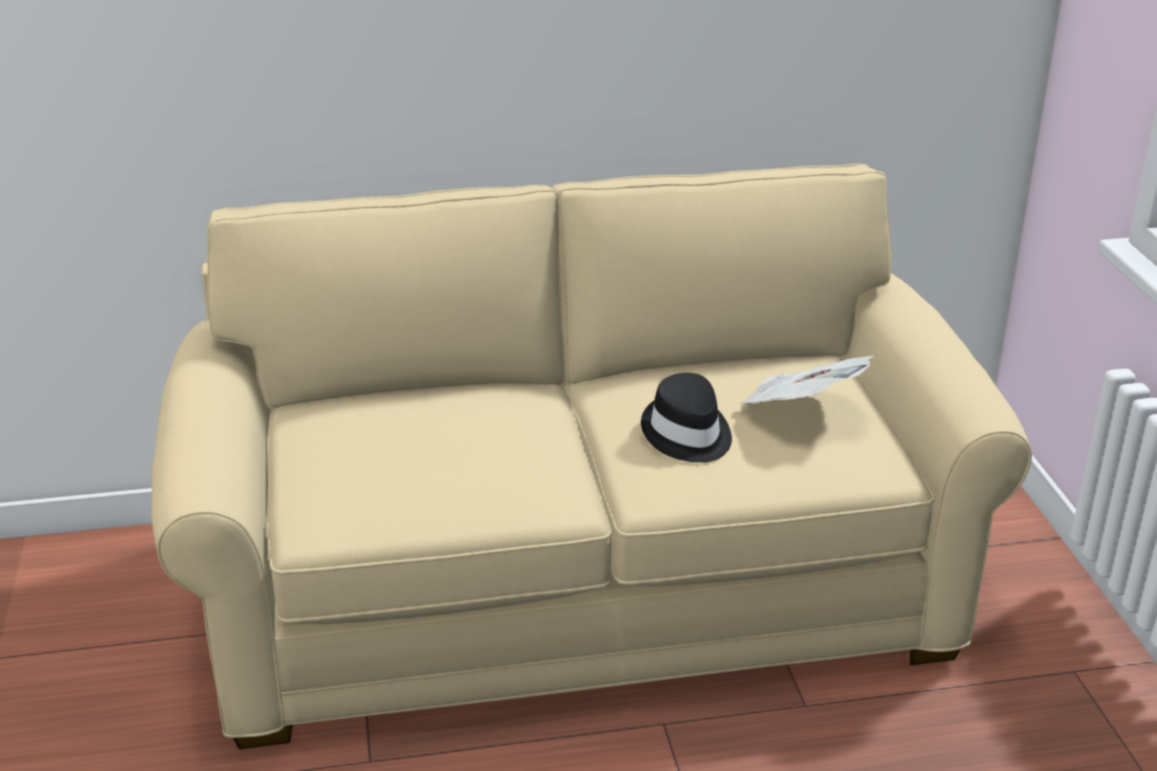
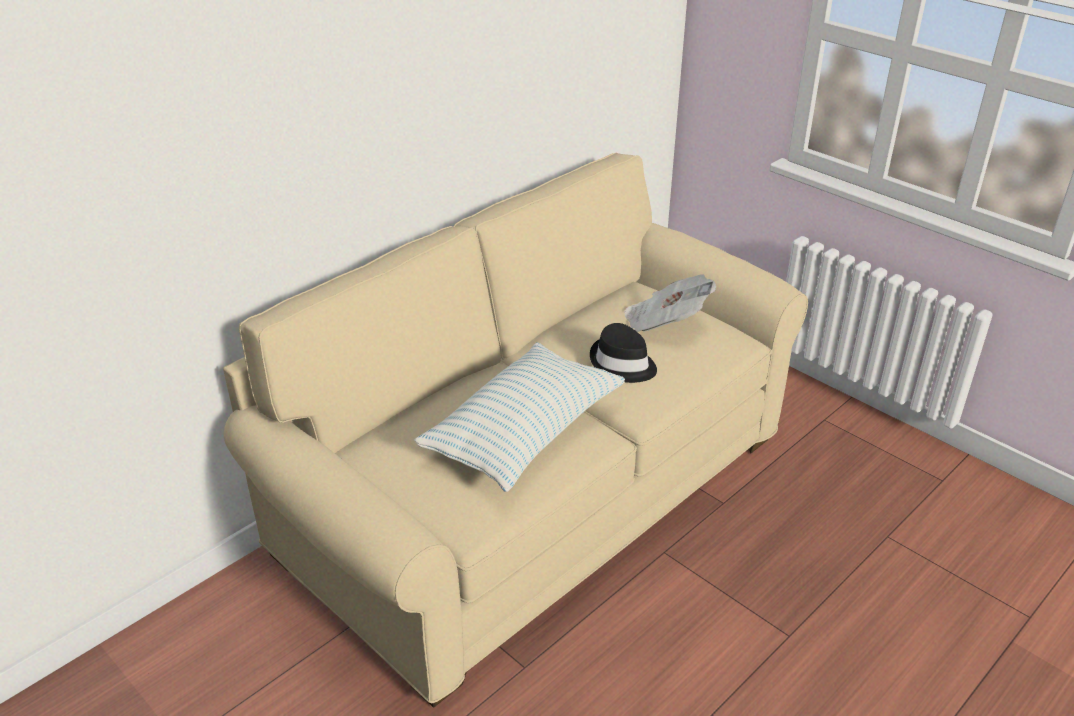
camera: 35 degrees left, 5 degrees up
none -> pillow [414,342,625,492]

